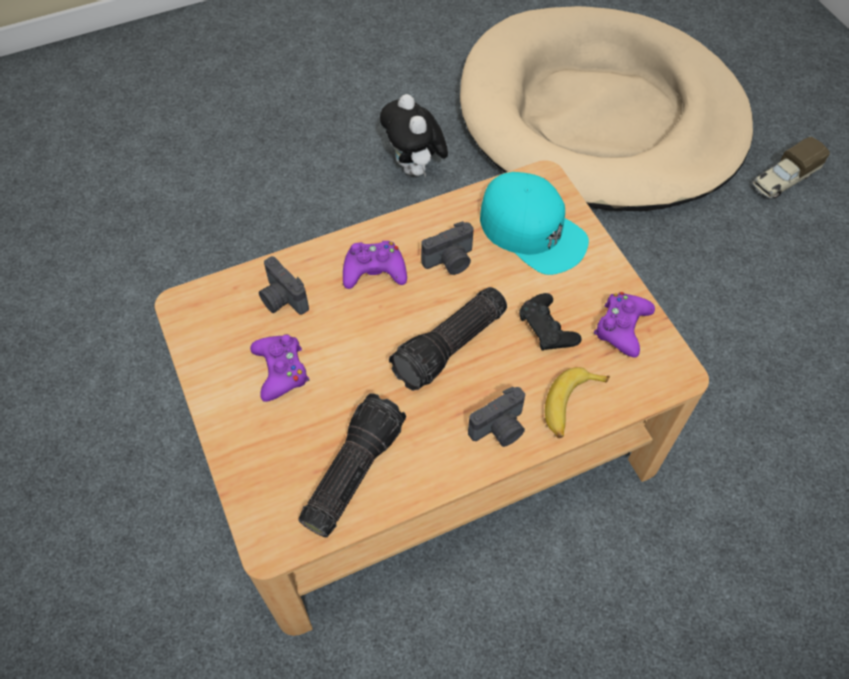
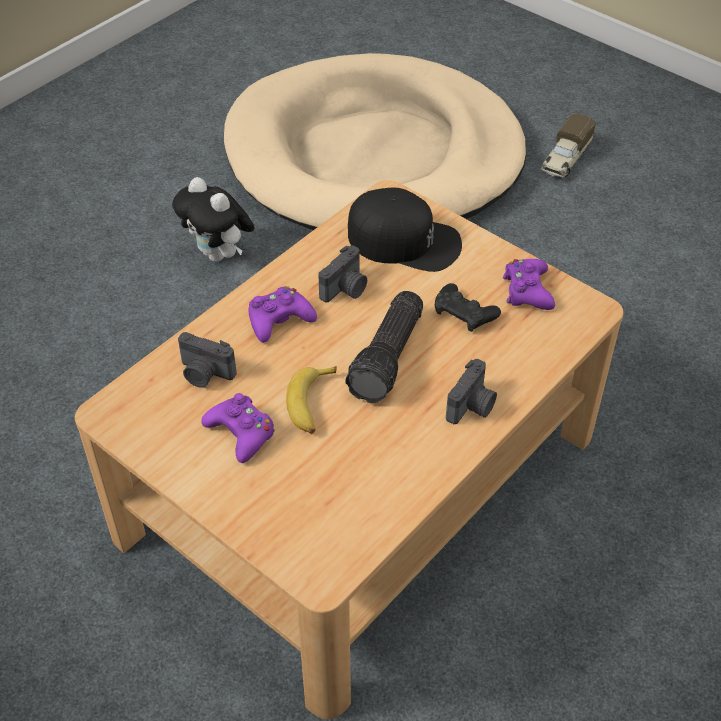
camera: 25 degrees left, 10 degrees down
flashlight [298,393,406,537] -> none
turquoise cap [480,172,589,275] -> black cap [347,187,462,272]
banana [545,367,610,438] -> banana moved to [286,366,337,434]

